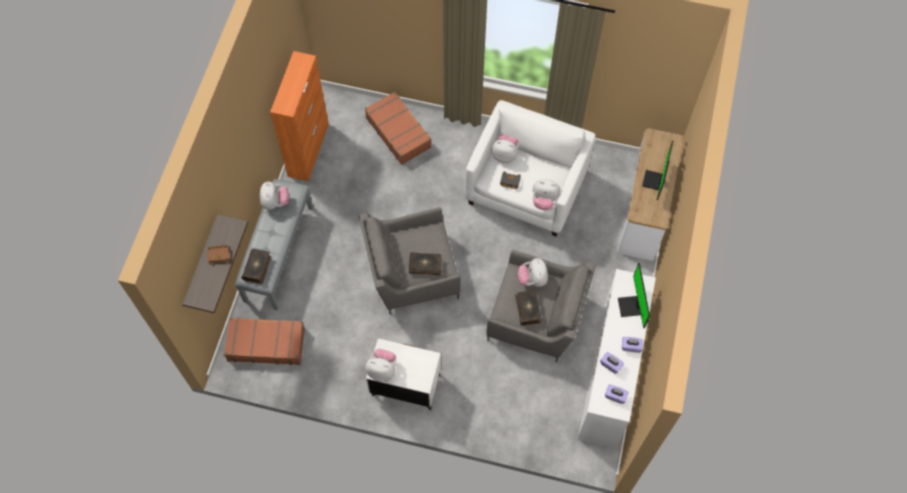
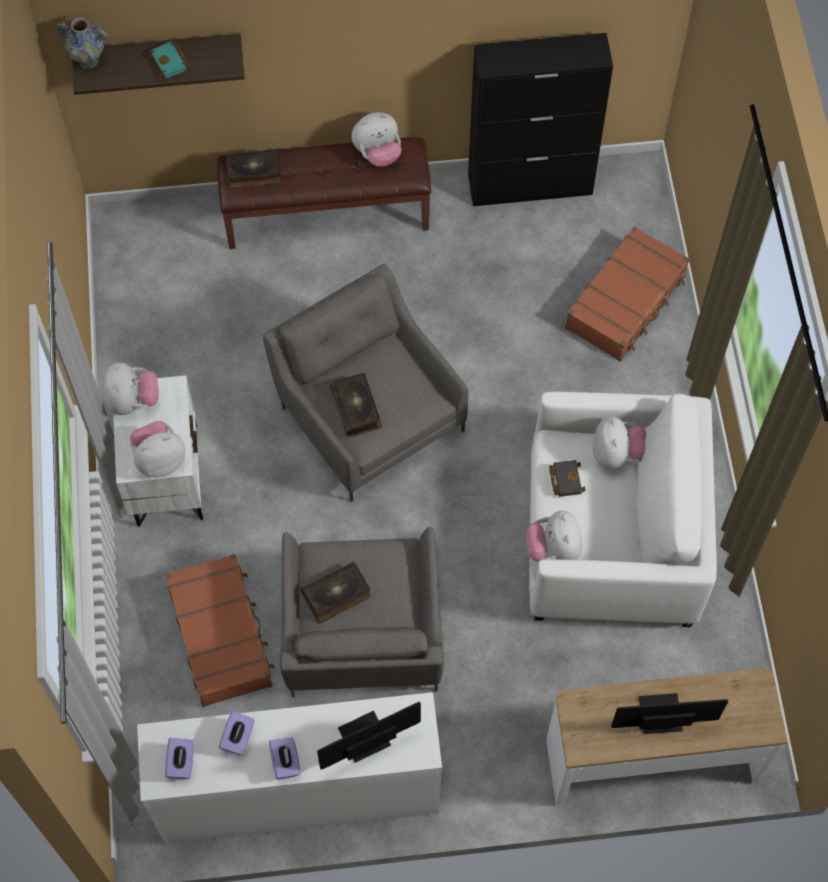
camera: 70 degrees right, 0 degrees up
brown book [207,245,230,265] -> turquoise book [148,42,190,78]
brown suitcase [224,318,305,365] -> brown suitcase moved to [165,554,275,707]
grey bench [235,179,313,310] -> brown bench [217,137,431,249]
orange cabinet [270,51,329,181] -> black cabinet [468,33,613,206]
plush toy [518,258,548,287] -> plush toy moved to [130,421,185,477]
none -> vase [56,17,110,68]

